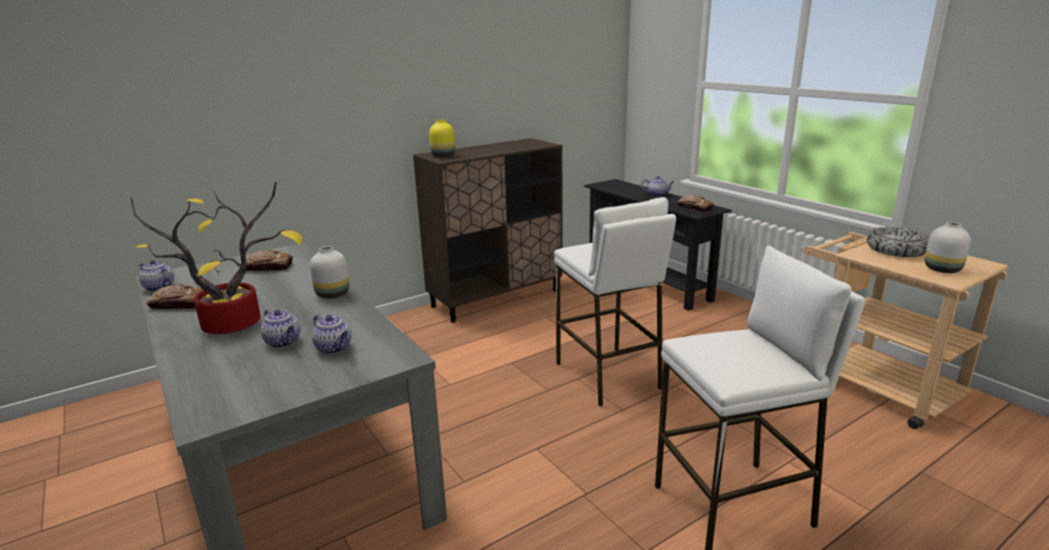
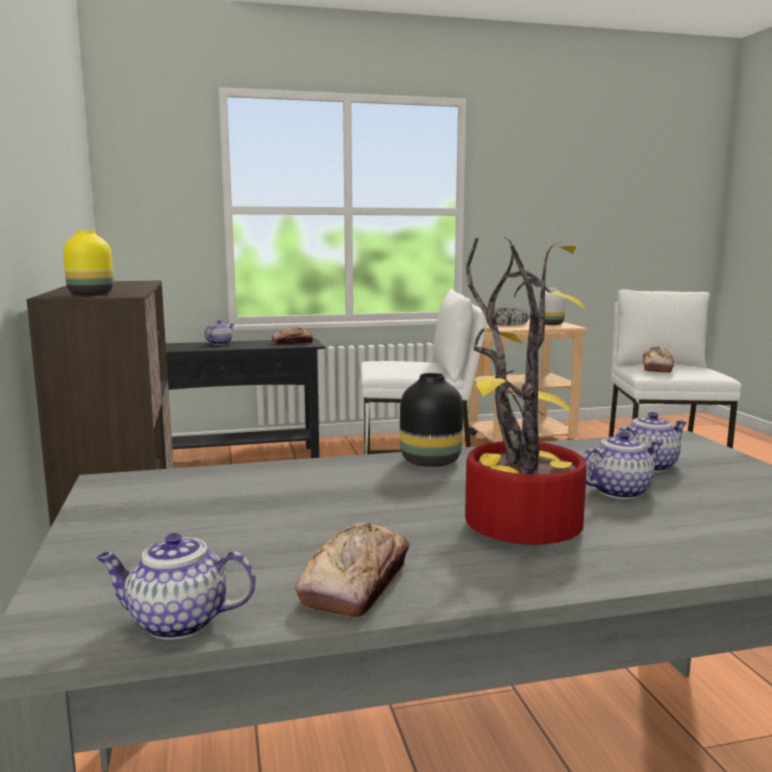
camera: 70 degrees left, 10 degrees down
teapot [138,260,174,292] -> teapot turned 45 degrees clockwise [96,533,256,640]
bread [246,249,293,271] -> bread moved to [643,347,674,373]
white vase [310,246,349,298] -> black vase [400,373,463,467]

